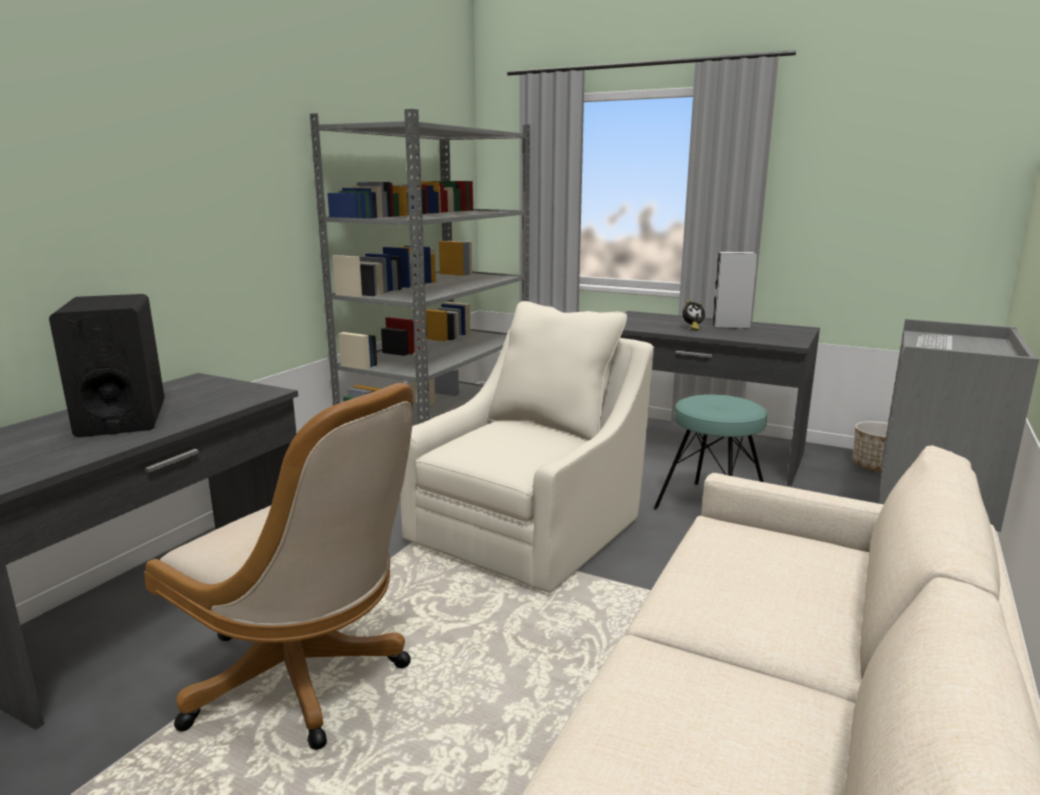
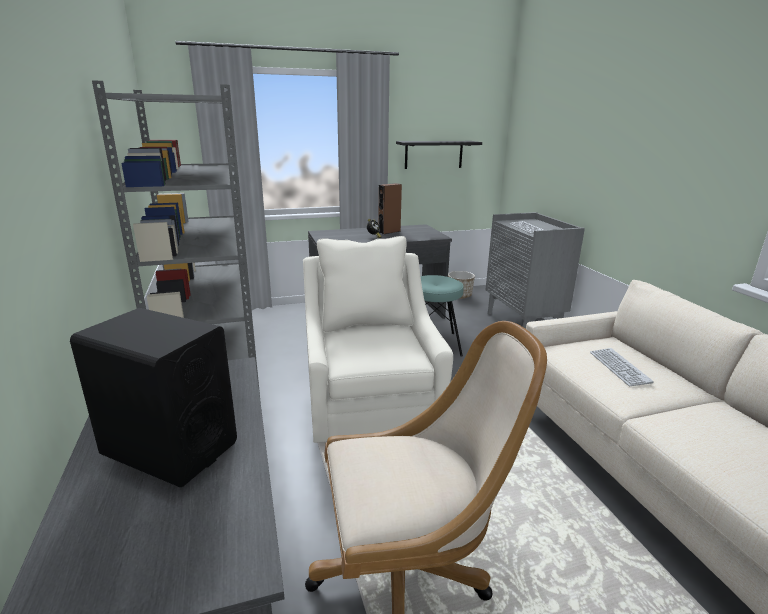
camera: 45 degrees left, 5 degrees up
grey speaker [712,252,757,329] -> brown speaker [378,183,402,235]
none -> black shelf [396,141,482,169]
none -> keyboard [590,348,654,386]

